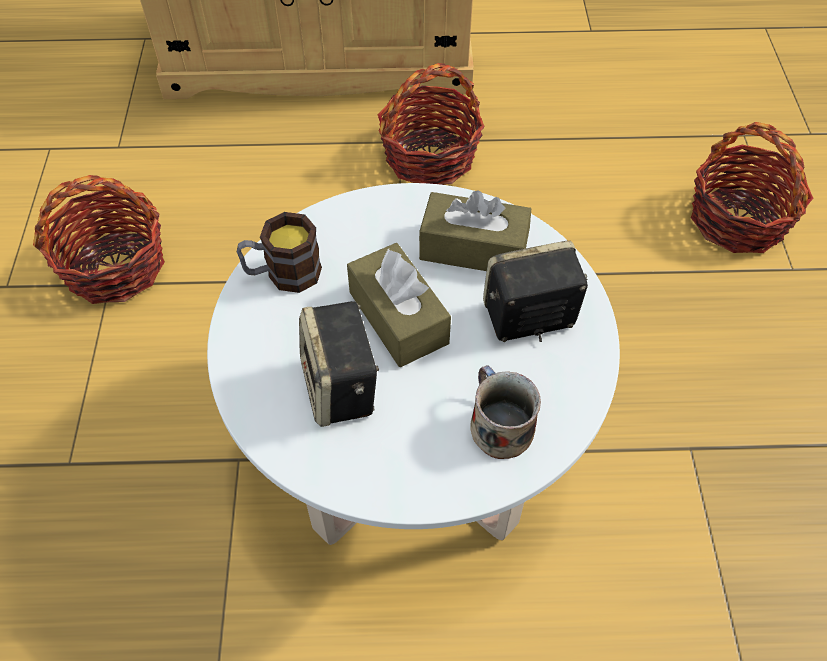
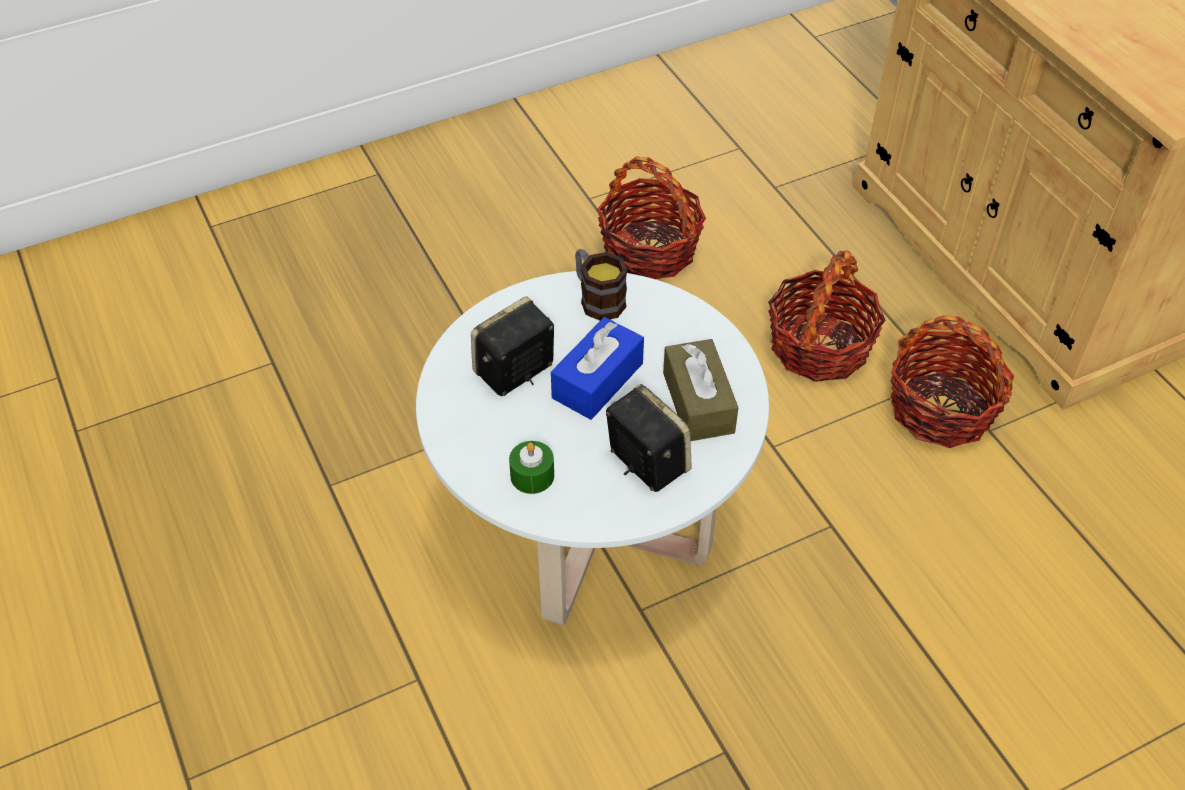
camera: 65 degrees right, 5 degrees down
brown tissue box [347,243,451,367] -> blue tissue box [551,317,644,420]
mug [470,365,541,459] -> green candle [509,441,554,494]
basket [691,122,814,253] -> basket moved to [768,250,886,382]

